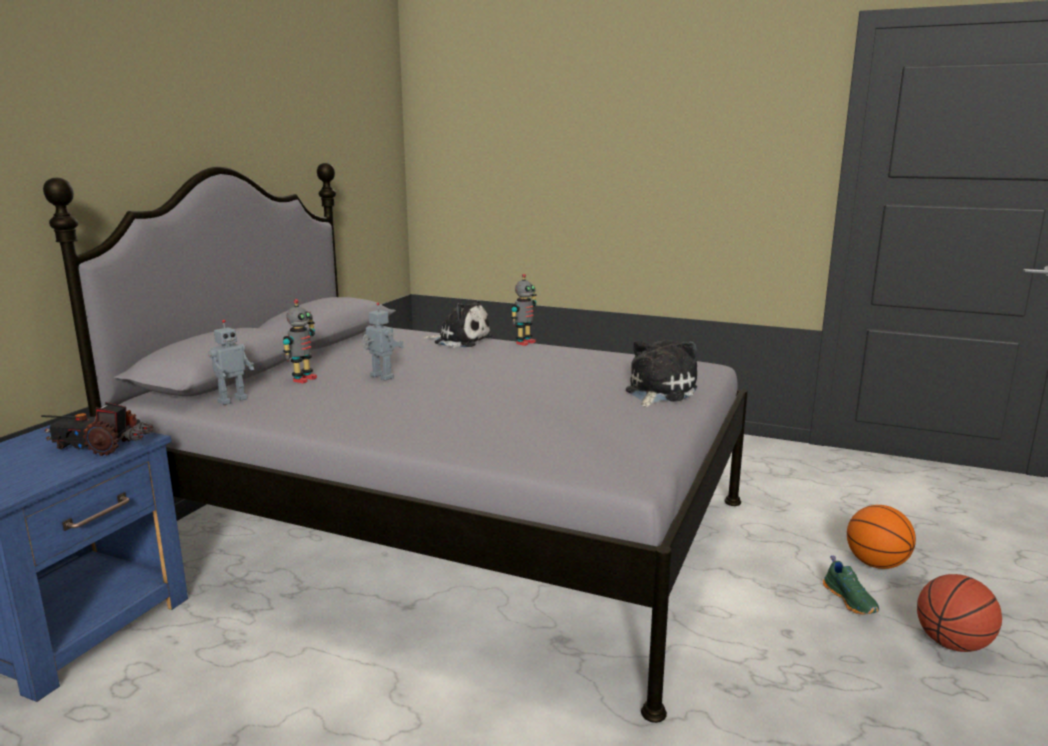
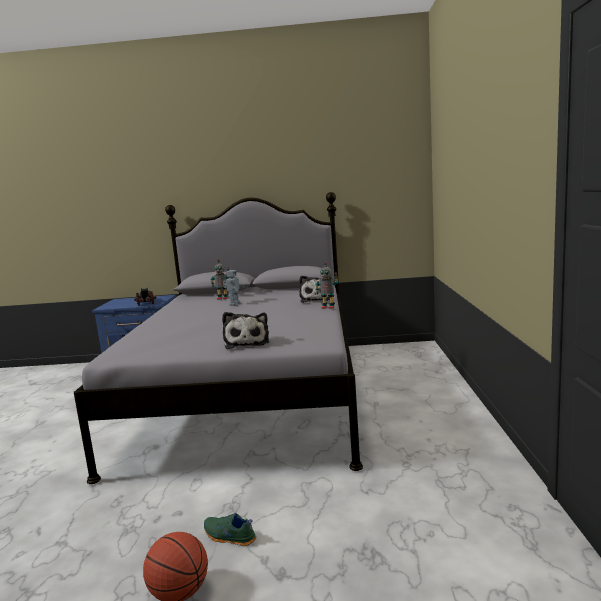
camera: 70 degrees right, 5 degrees down
toy robot [208,319,254,405] -> none
plush toy [626,340,697,407] -> plush toy turned 75 degrees clockwise [222,312,269,349]
green shoe [823,556,879,615] -> green shoe turned 60 degrees clockwise [204,513,256,546]
basketball [847,505,916,569] -> none

